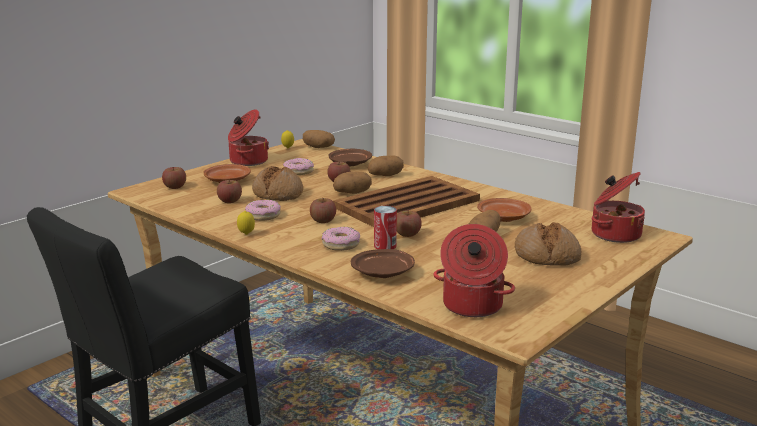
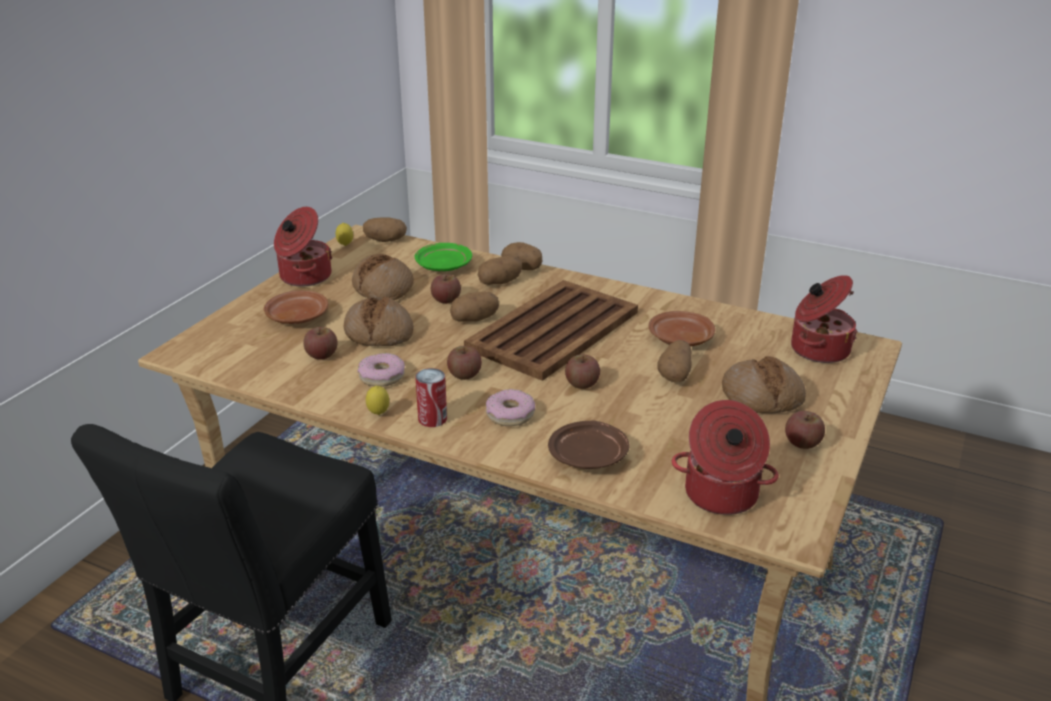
camera: 15 degrees left, 10 degrees up
apple [162,167,186,189] -> apple moved to [785,411,825,449]
donut [283,158,314,175] -> bread [352,254,414,300]
brown plate [329,149,372,166] -> green plate [414,243,472,271]
can [374,206,397,249] -> can moved to [415,368,447,427]
none -> potato [501,242,543,270]

